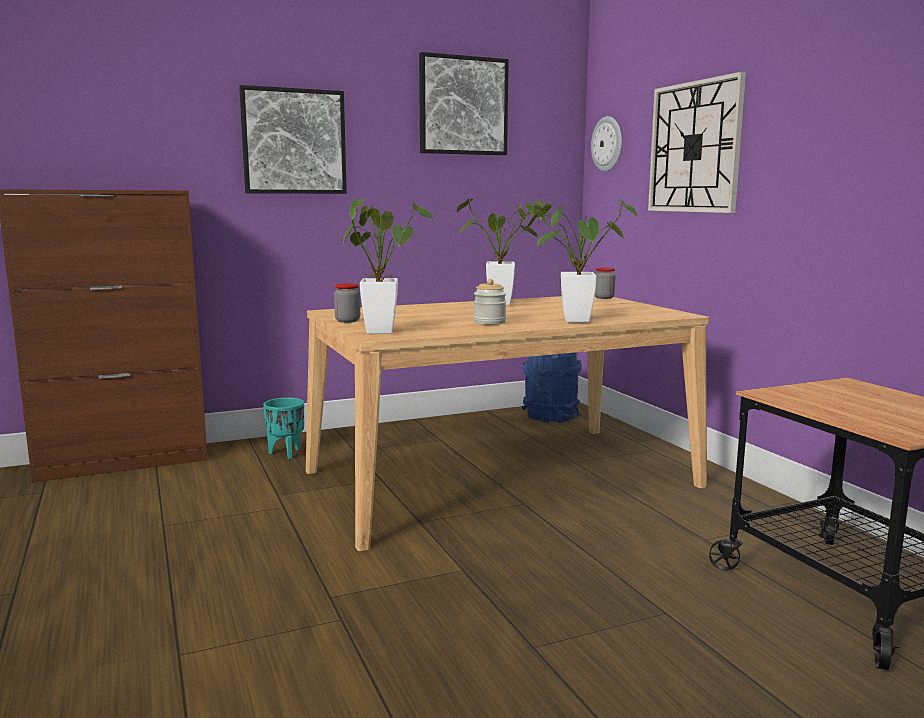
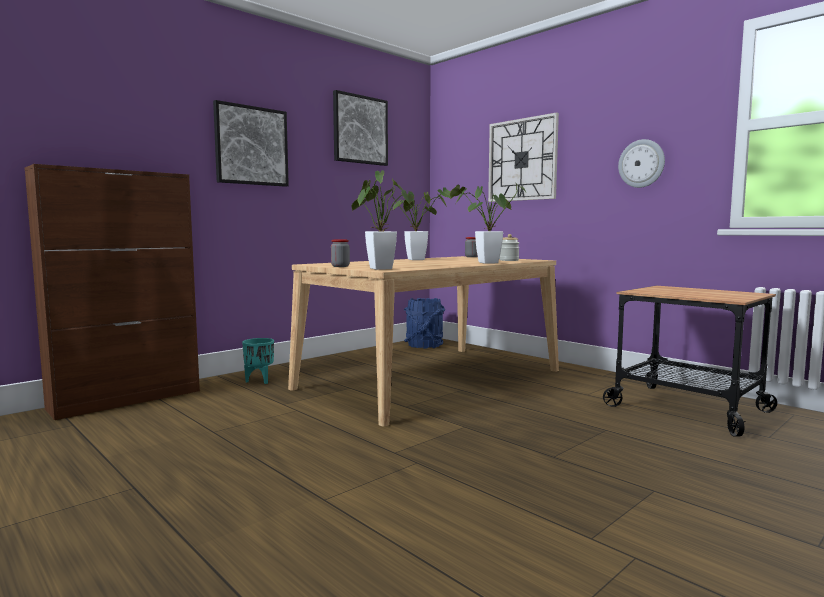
camera: 20 degrees left, 5 degrees down
jar [474,279,506,325] -> jar moved to [499,234,519,261]
wall clock [591,116,622,172] -> wall clock moved to [618,139,665,188]

